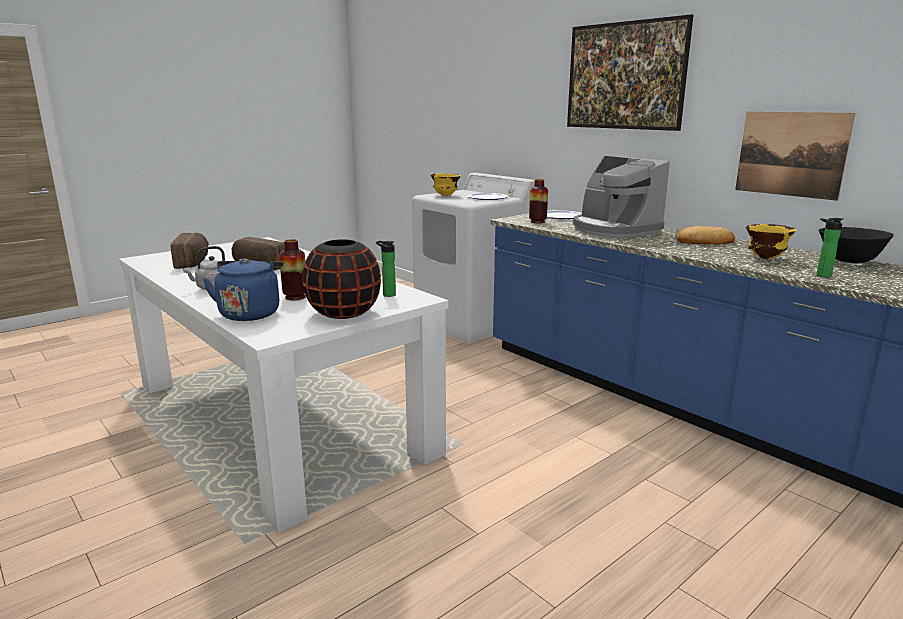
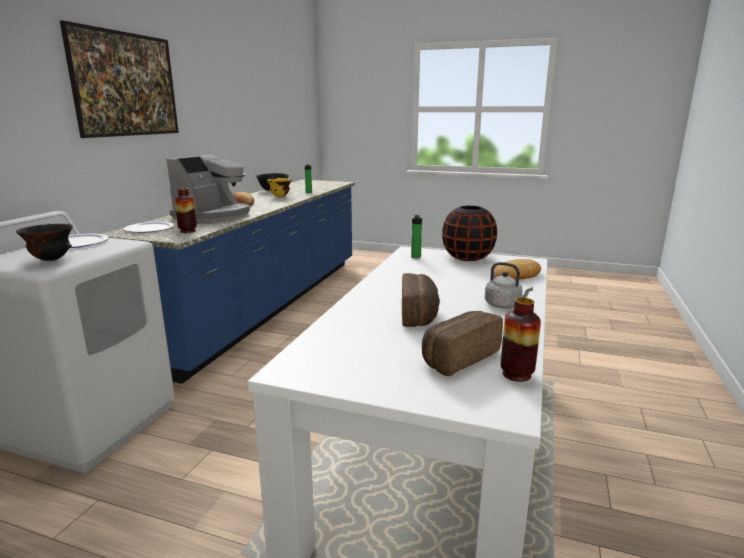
camera: 120 degrees left, 0 degrees up
blue kettle [203,258,283,321] -> bread [493,259,541,280]
vase [279,239,306,300] -> vase moved to [501,298,541,382]
yellow bowl [431,173,460,196] -> black bowl [16,224,73,261]
picture [735,112,855,201] -> none

